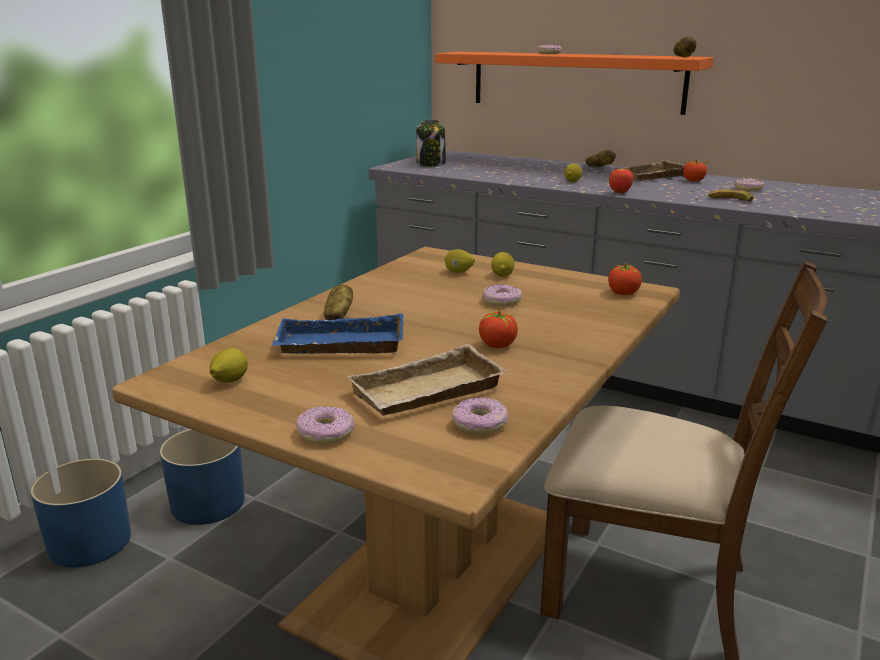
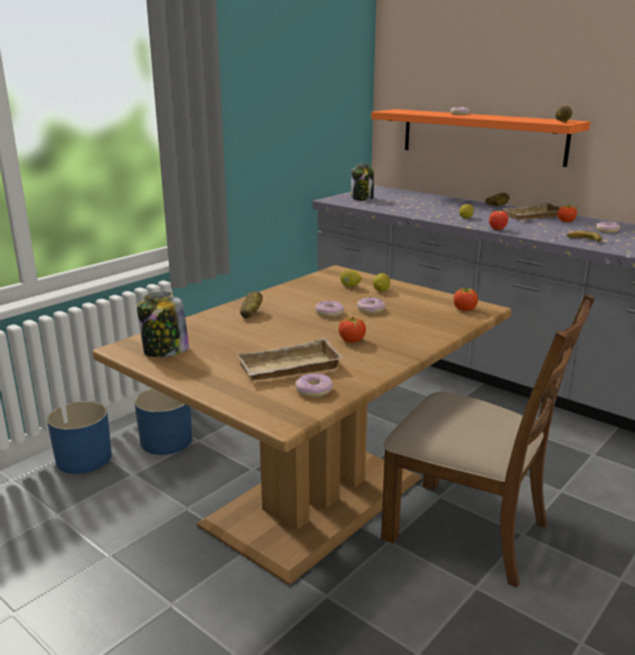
camera: 10 degrees right, 0 degrees up
lemon [210,348,248,383] -> jar [137,292,189,357]
blue tray [272,313,404,354] -> none
donut [296,406,354,444] -> donut moved to [315,301,344,317]

